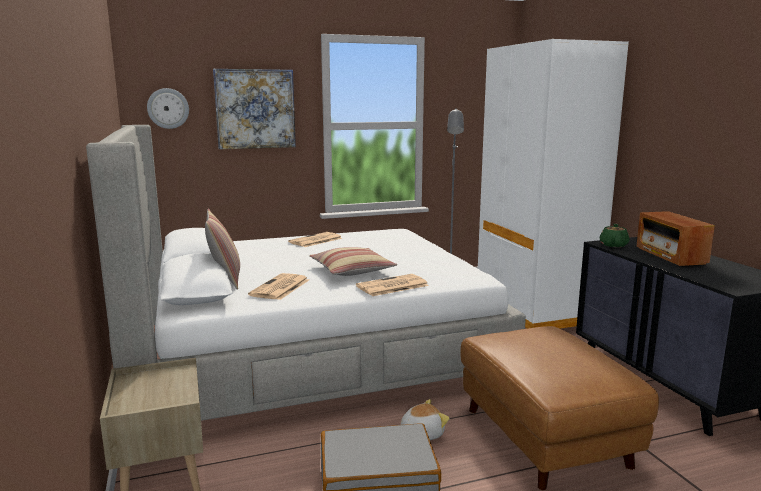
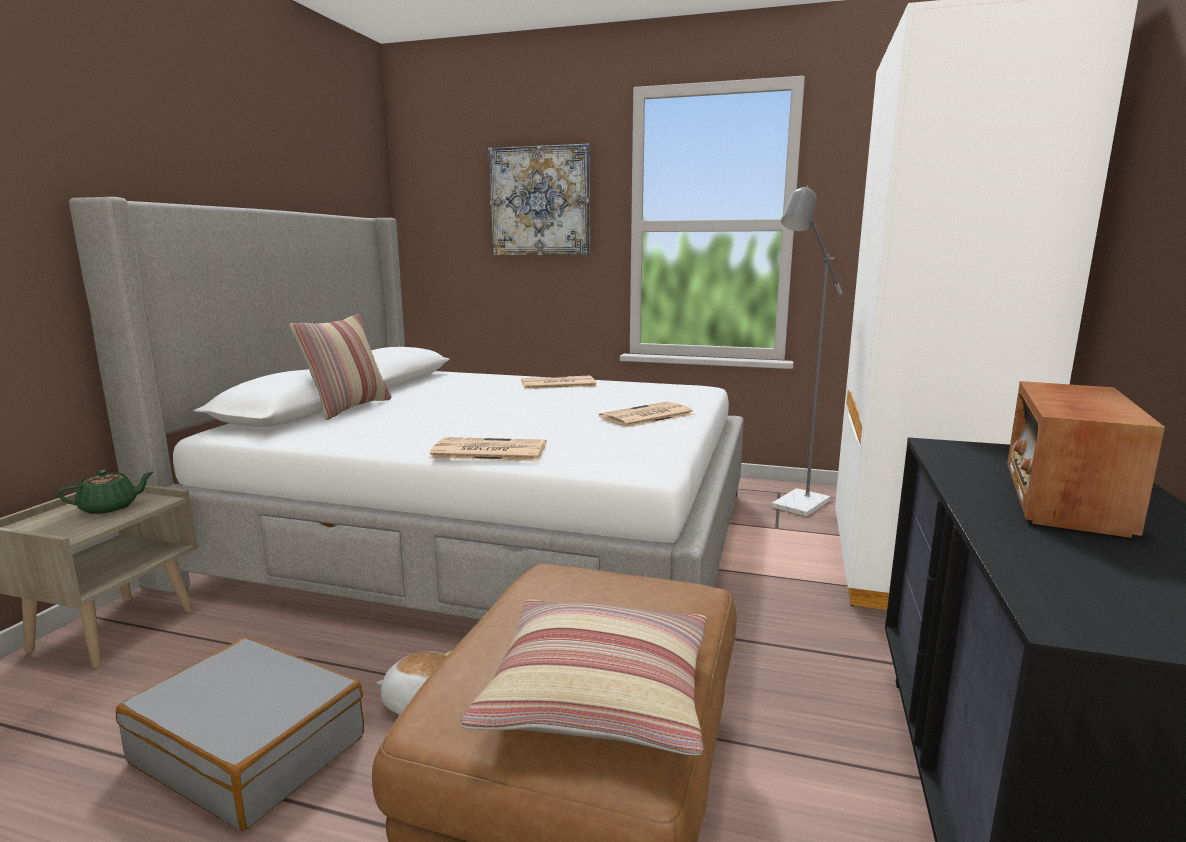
camera: 35 degrees right, 0 degrees up
wall clock [147,88,189,129] -> none
newspaper [248,273,309,300] -> newspaper moved to [599,401,694,428]
pillow [309,247,397,276] -> pillow moved to [460,599,707,755]
green teapot [600,224,629,247] -> green teapot moved to [57,470,153,514]

